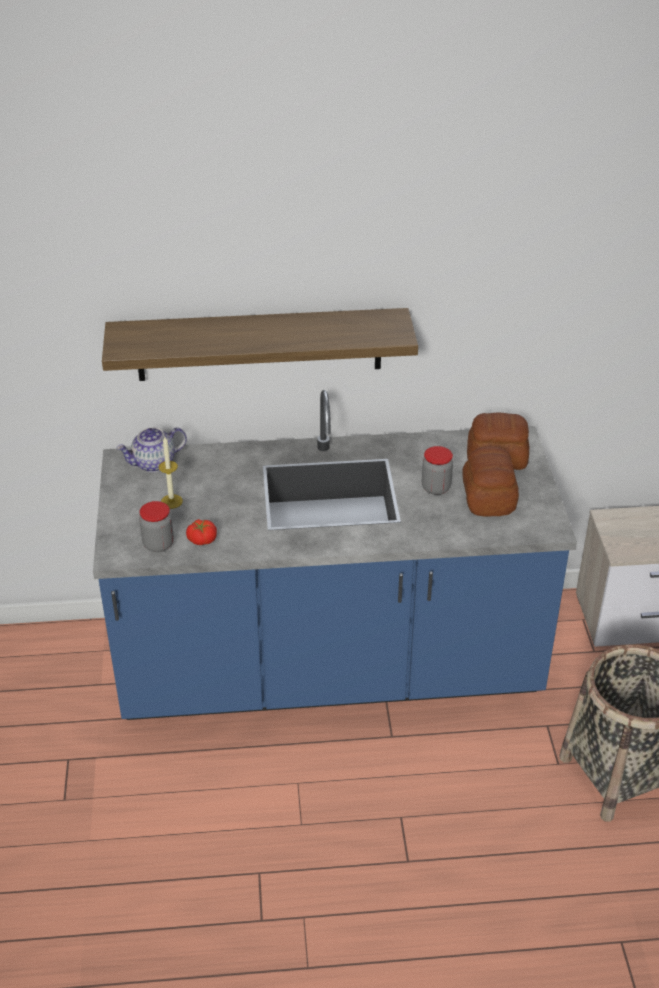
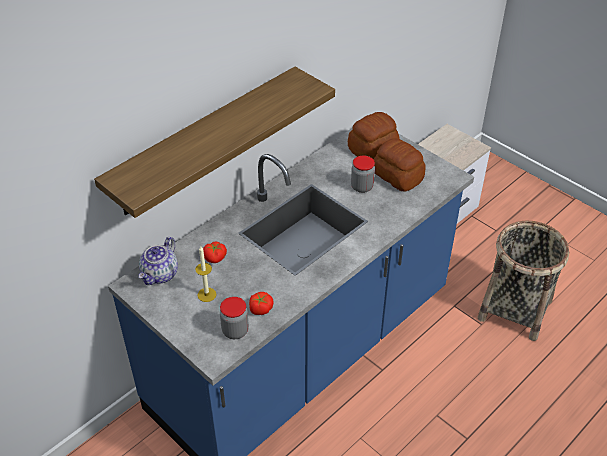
camera: 40 degrees left, 5 degrees up
none -> tomato [203,241,227,263]

